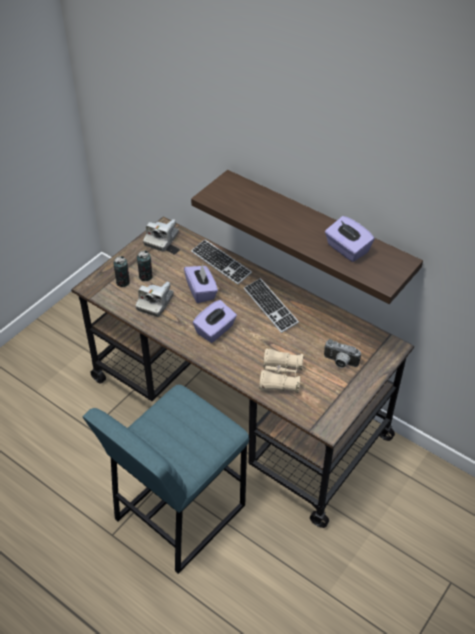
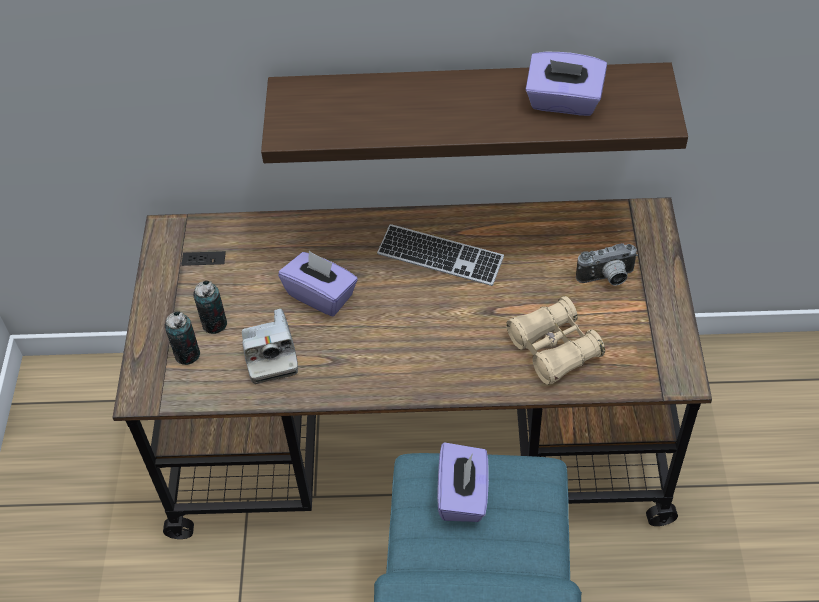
camera: 35 degrees left, 5 degrees up
camera [143,219,179,252] -> none
keyboard [191,240,252,285] -> none
purple tissue box [193,300,237,343] -> purple tissue box moved to [437,442,489,522]

